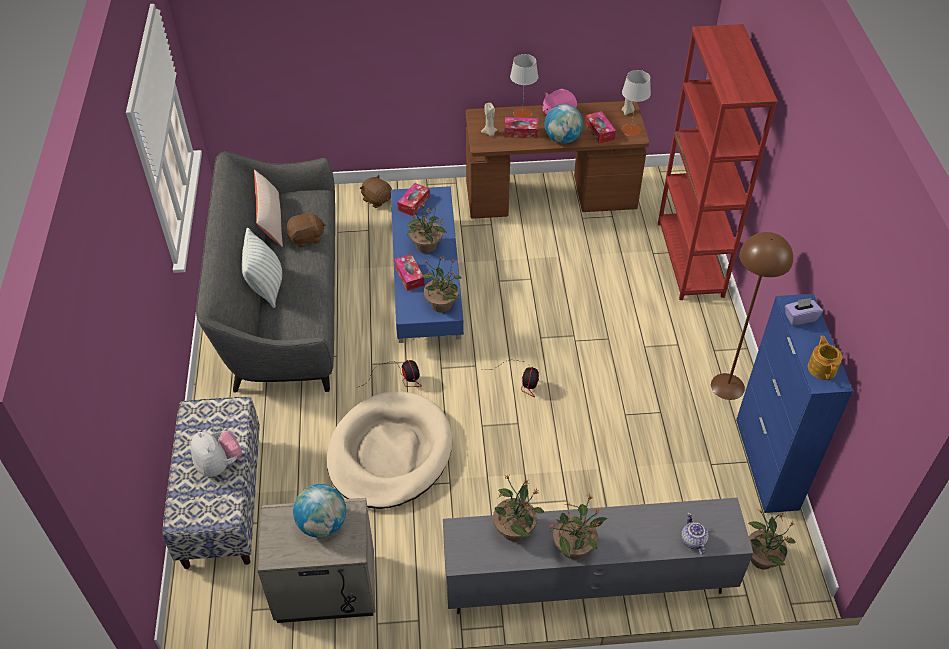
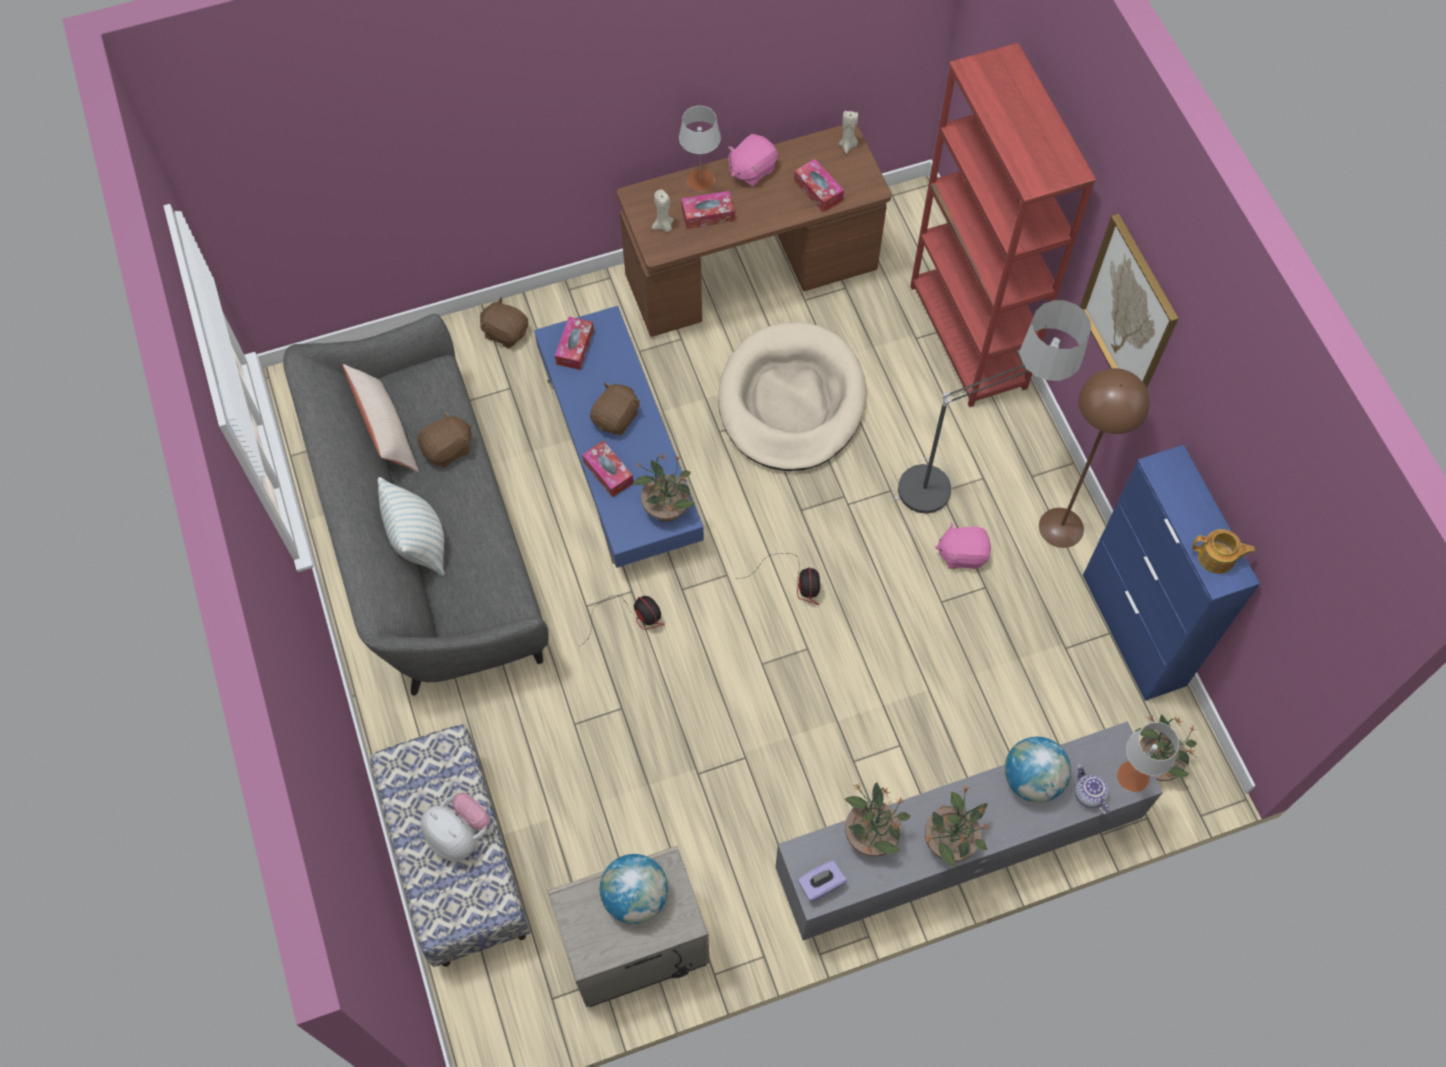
camera: 15 degrees left, 15 degrees up
beige dog bed [327,392,452,509] -> beige dog bed moved to [718,322,866,471]
potted plant [407,203,447,253] -> brown plush toy [590,382,640,435]
globe [545,104,583,144] -> globe moved to [1005,737,1071,803]
grey table lamp [622,70,651,136] -> grey table lamp moved to [1117,722,1179,792]
purple tissue box [785,298,823,326] -> purple tissue box moved to [798,860,847,902]
teapot [808,336,842,380] -> teapot turned 120 degrees clockwise [1192,529,1255,574]
none -> floor lamp [893,300,1091,514]
none -> pink plush toy [935,522,991,569]
none -> picture [1080,214,1179,388]

